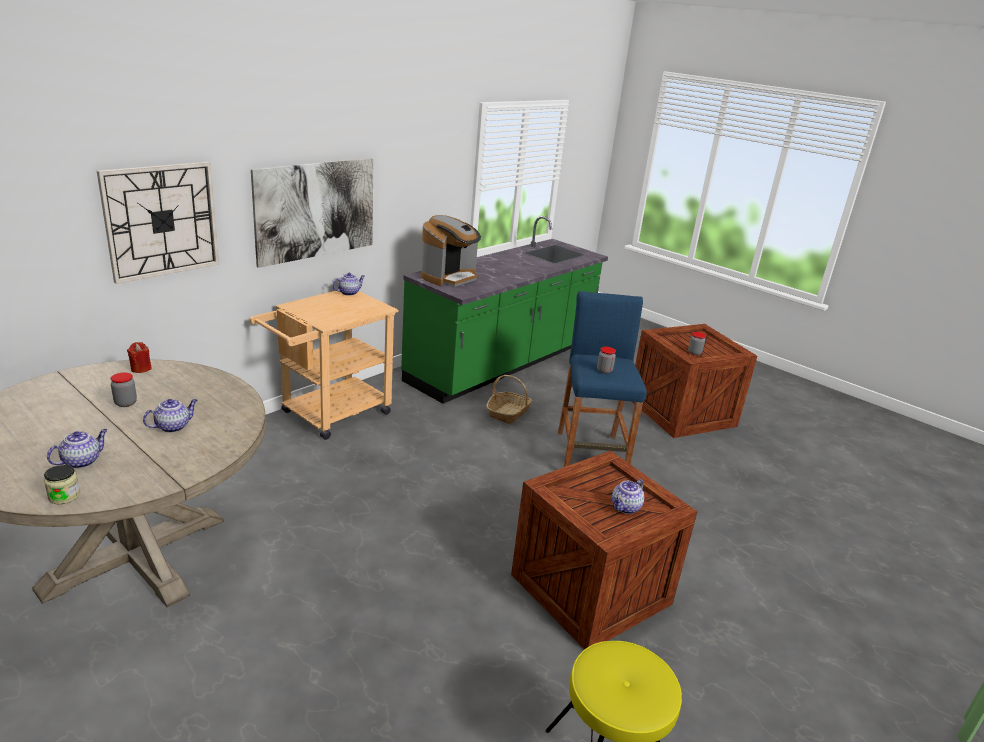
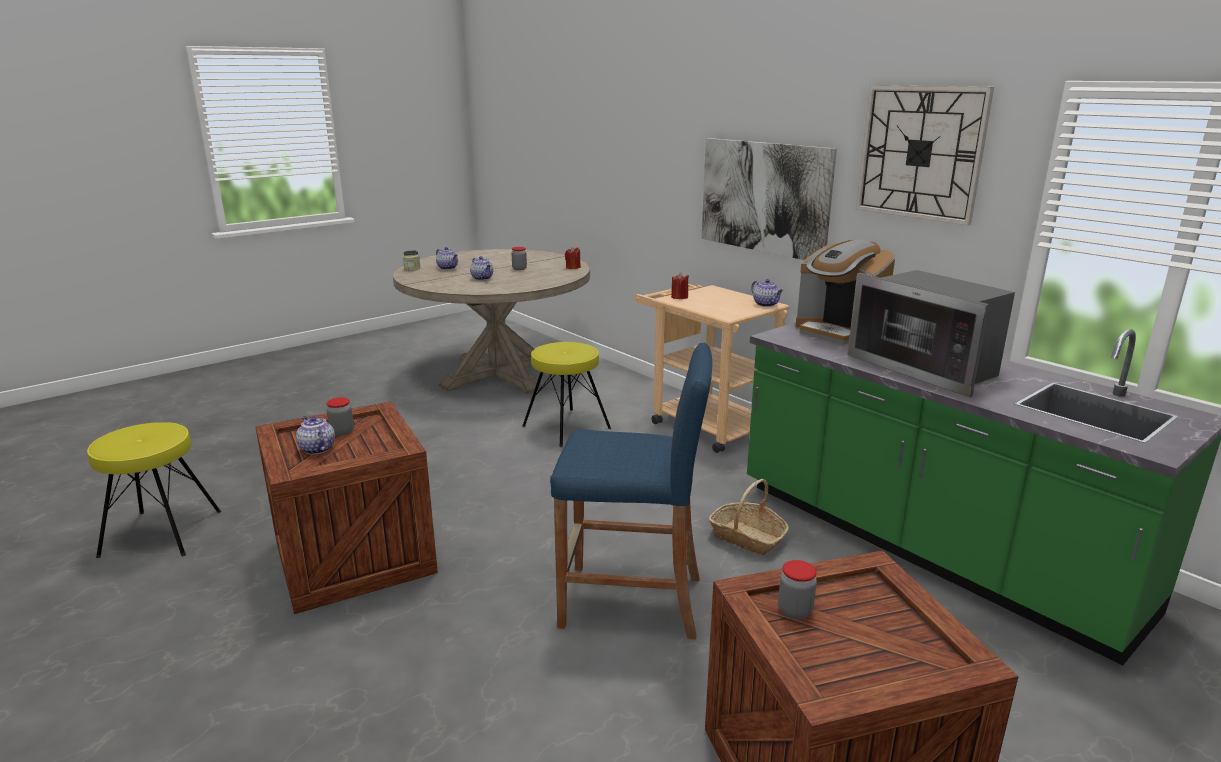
camera: 100 degrees right, 5 degrees down
wall clock [97,162,219,284] -> wall clock moved to [856,85,994,226]
jar [597,347,616,374] -> jar moved to [326,397,354,436]
none -> yellow stool [522,342,611,447]
none -> red candle [671,273,689,299]
none -> microwave [847,270,1015,398]

